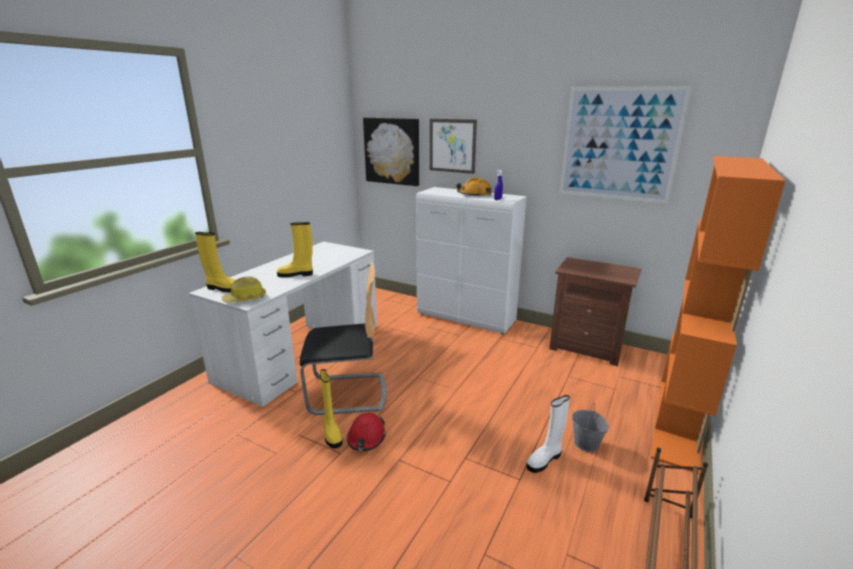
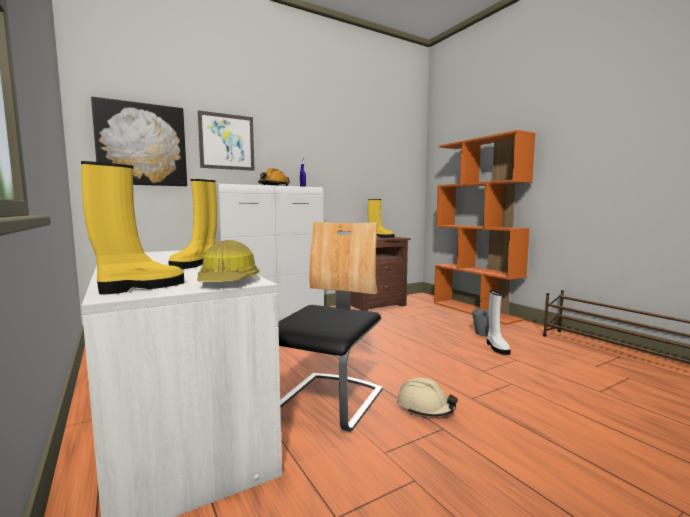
camera: 60 degrees left, 15 degrees down
yellow boot [320,369,342,449] -> yellow boot moved to [368,199,394,237]
red hard hat [347,412,386,451] -> beige hard hat [397,378,458,417]
picture [559,86,692,204] -> none

